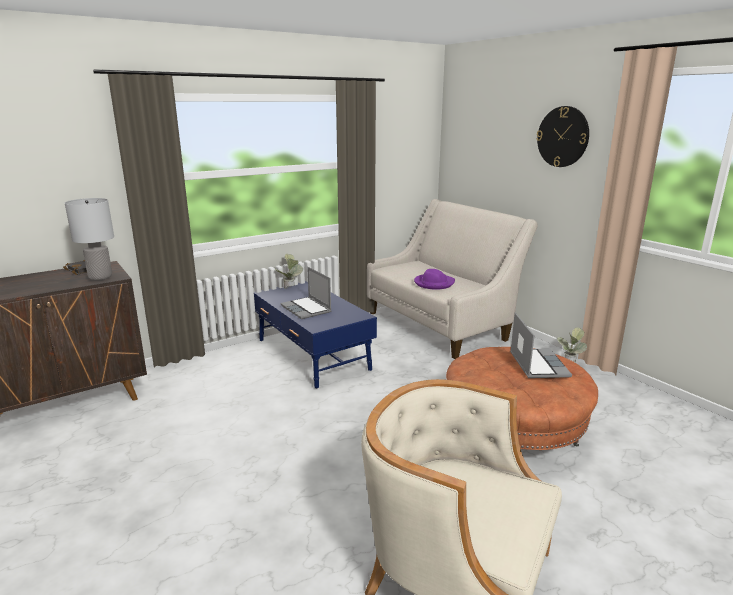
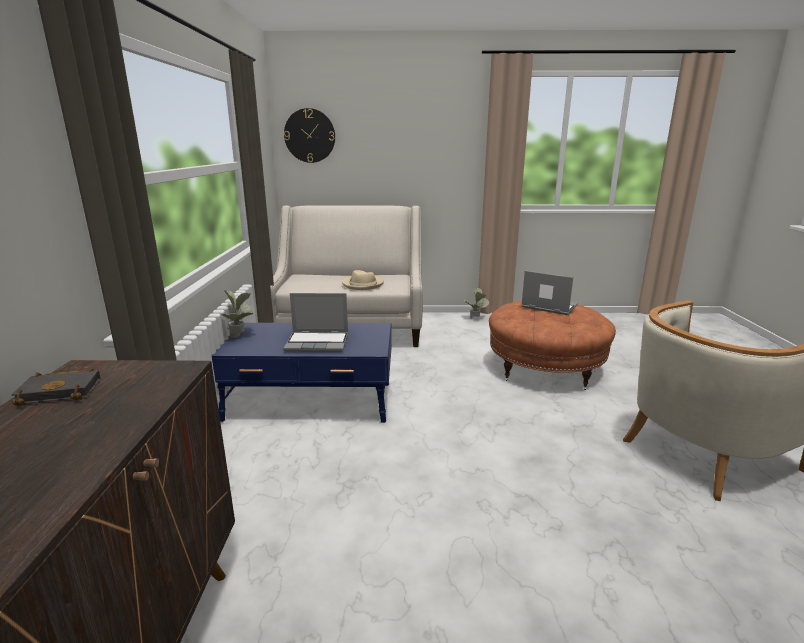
camera: 55 degrees left, 0 degrees up
grey table lamp [65,198,114,280] -> none
purple hat [414,269,455,290] -> beige hat [342,270,384,290]
wall clock [536,106,589,167] -> wall clock moved to [284,108,335,163]

